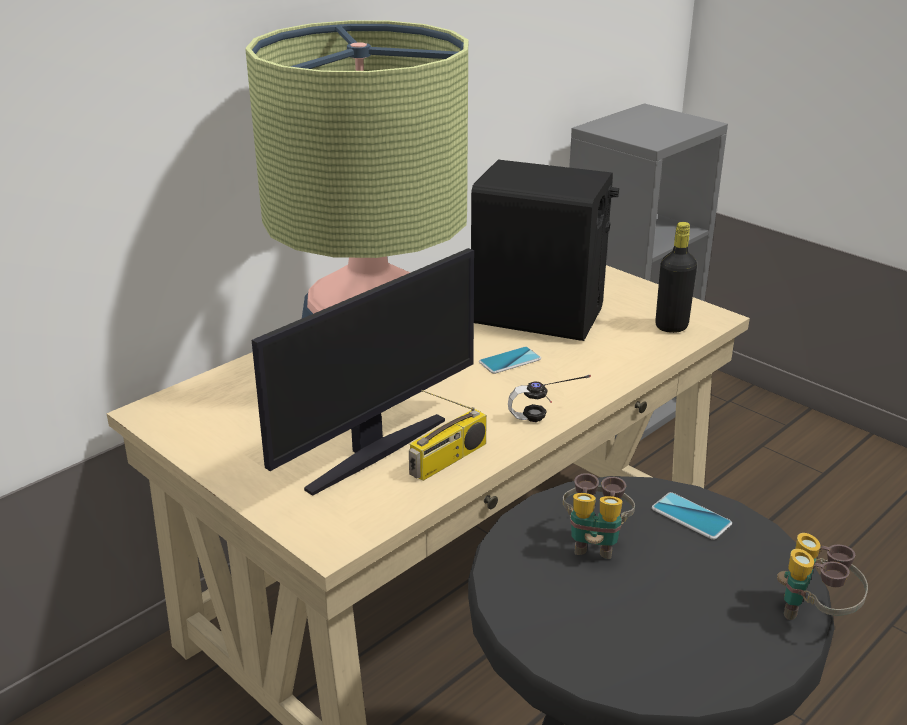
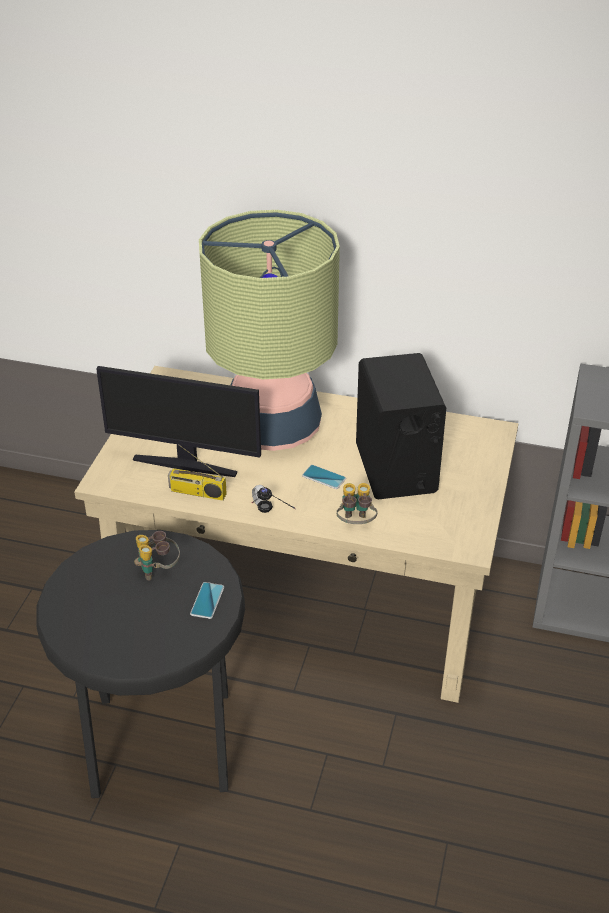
camera: 60 degrees right, 10 degrees up
black bottle [655,222,697,333] -> none
binoculars [777,533,868,620] -> binoculars moved to [337,483,377,524]

